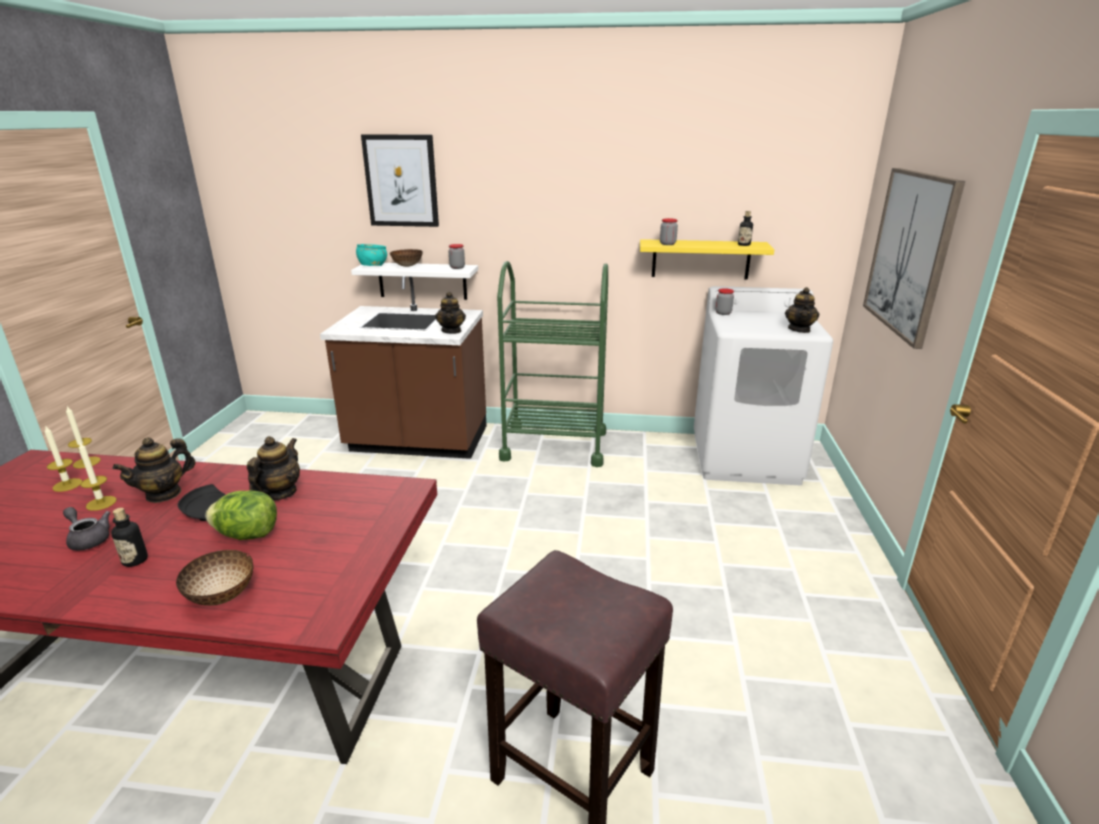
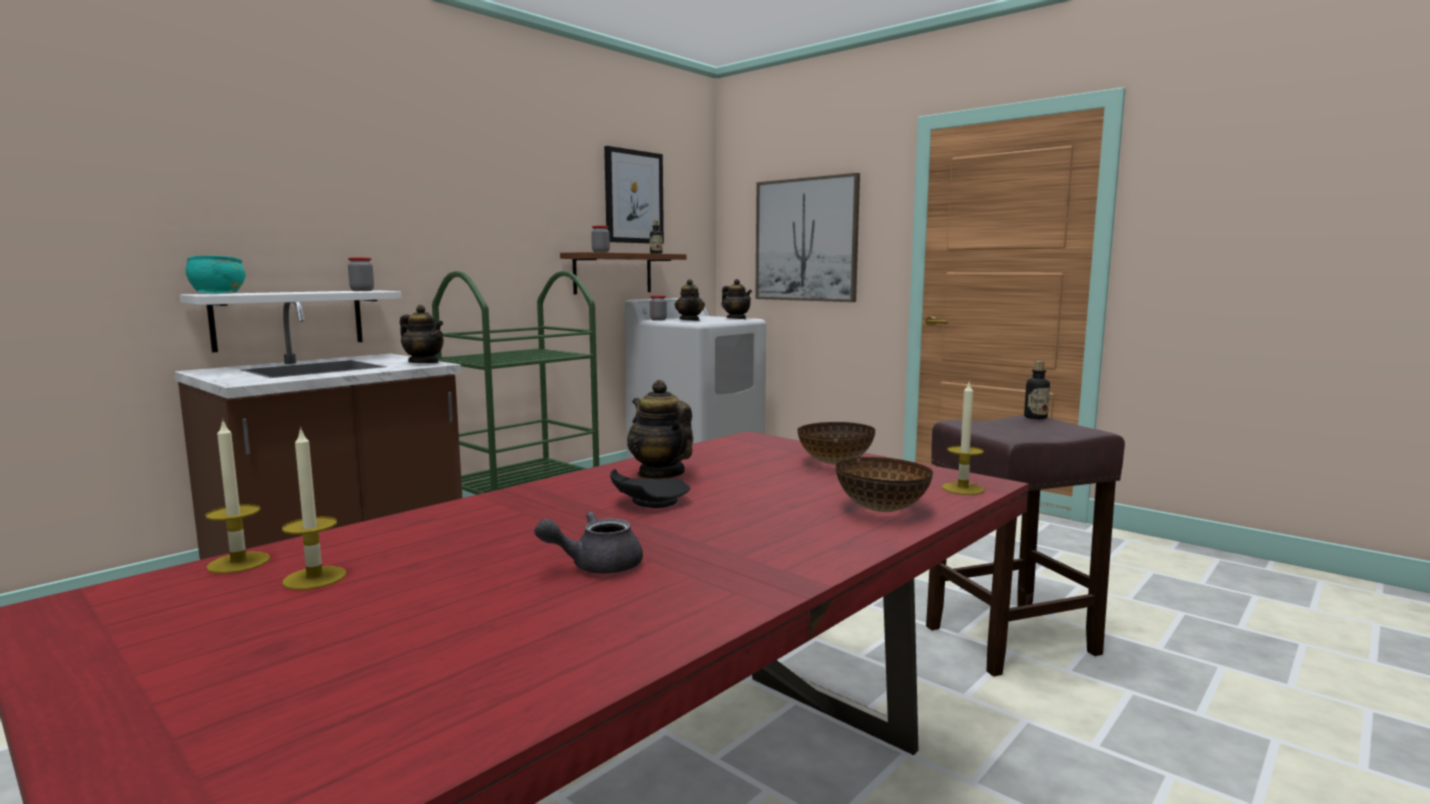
camera: 55 degrees left, 15 degrees down
candle [79,442,117,511] -> candle moved to [942,380,985,495]
bottle [111,508,148,567] -> bottle moved to [1024,361,1050,419]
teapot [112,437,195,503] -> teapot moved to [675,279,705,321]
lettuce [205,491,277,540] -> none
picture [361,134,439,227] -> picture moved to [604,146,664,244]
bowl [390,249,422,267] -> bowl moved to [797,422,875,465]
yellow shelf [640,239,774,280] -> brown shelf [560,252,686,294]

